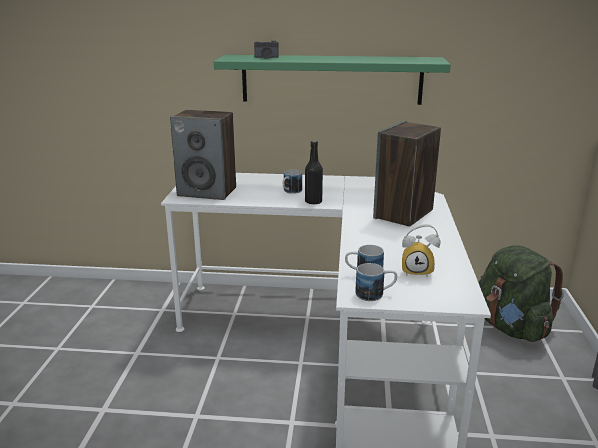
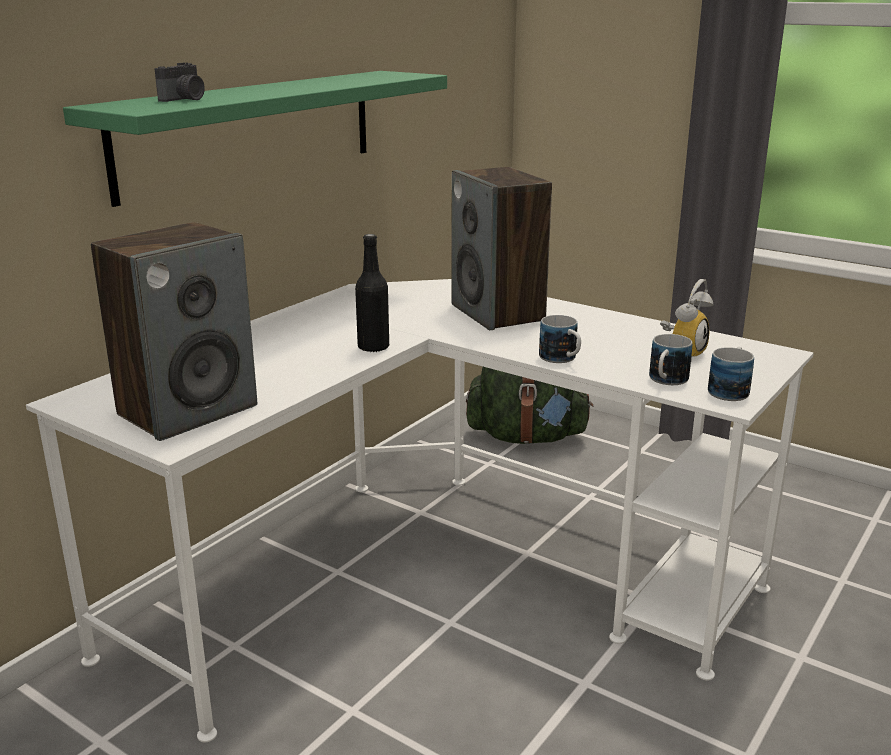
camera: 60 degrees left, 0 degrees up
mug [283,170,302,194] -> mug moved to [539,315,581,363]

